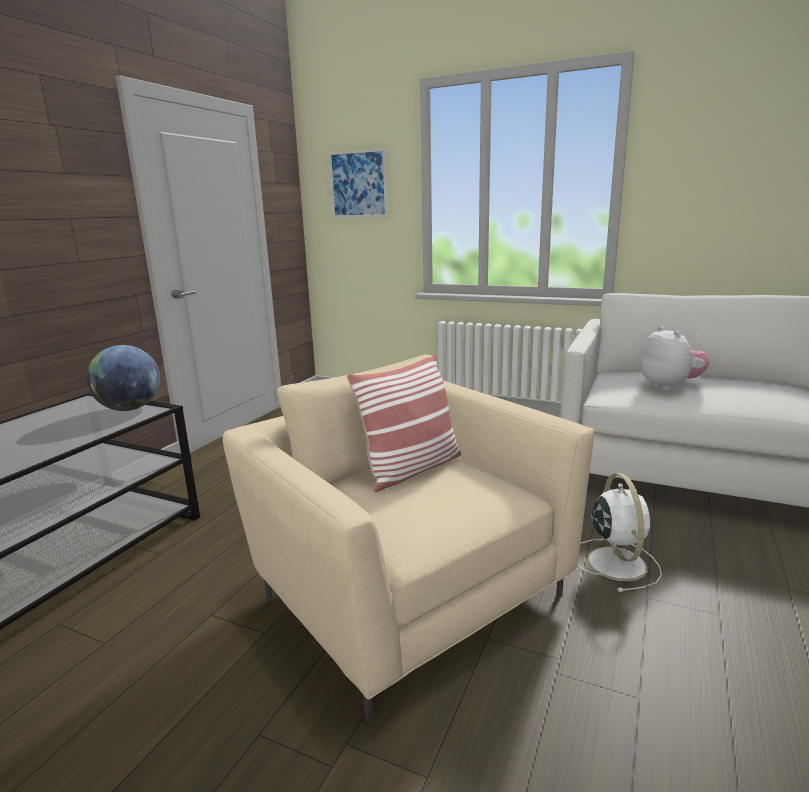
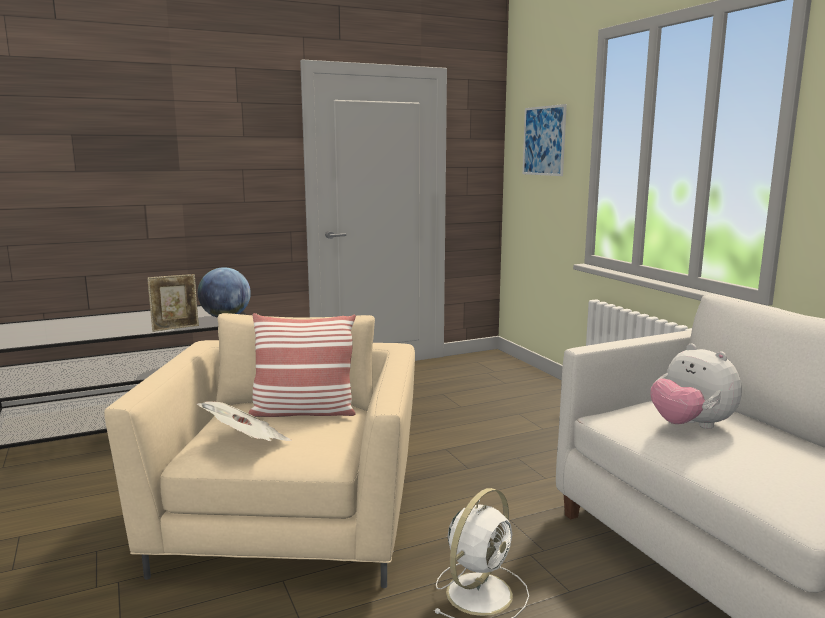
camera: 40 degrees right, 5 degrees down
plush toy [640,326,709,390] -> plush toy turned 120 degrees clockwise [651,343,742,429]
none -> picture frame [147,274,199,332]
none -> newspaper [197,401,292,441]

